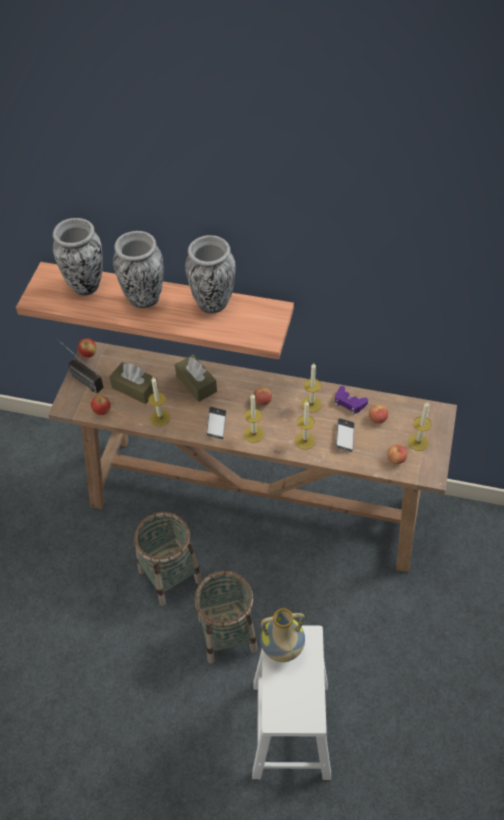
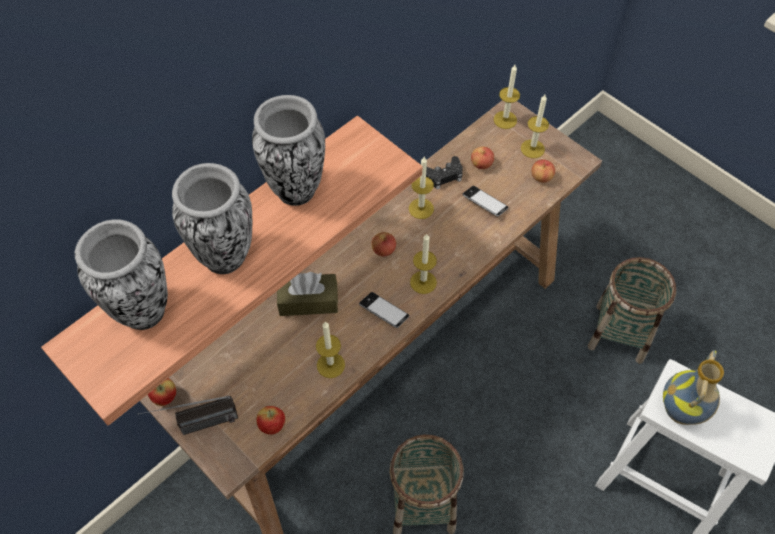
camera: 60 degrees left, 5 degrees up
brown tissue box [109,362,158,404] -> none
basket [195,571,258,664] -> basket moved to [588,257,676,364]
candle [295,401,315,450] -> candle moved to [494,65,520,129]
purple game controller [335,386,368,415] -> black game controller [426,156,463,189]

